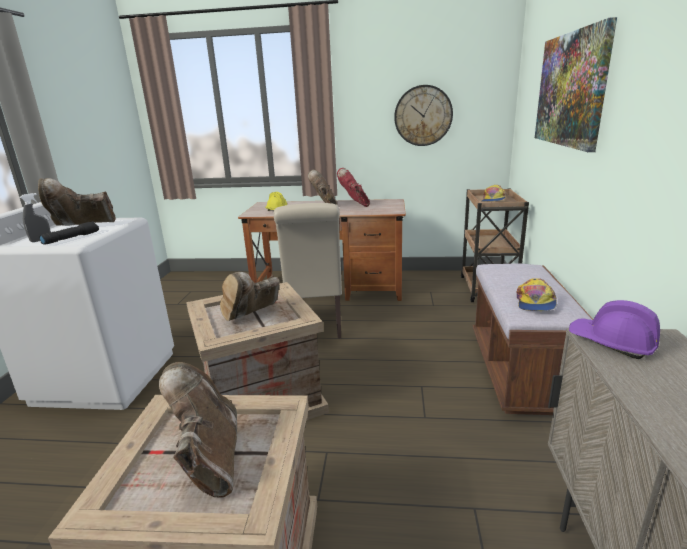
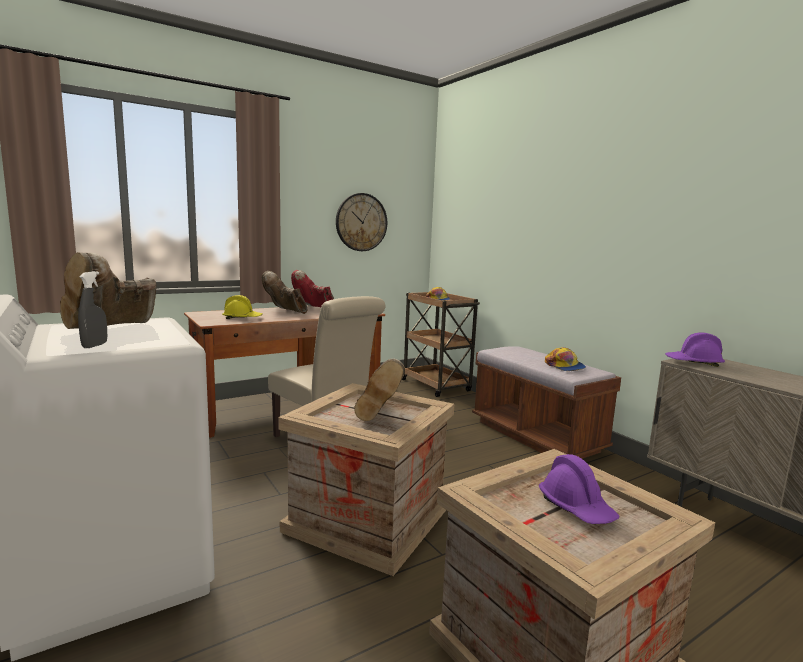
camera: 40 degrees left, 10 degrees down
black flashlight [39,221,99,245] -> none
brown boot [159,362,237,498] -> purple hard hat [539,454,619,524]
picture [535,17,617,152] -> none

